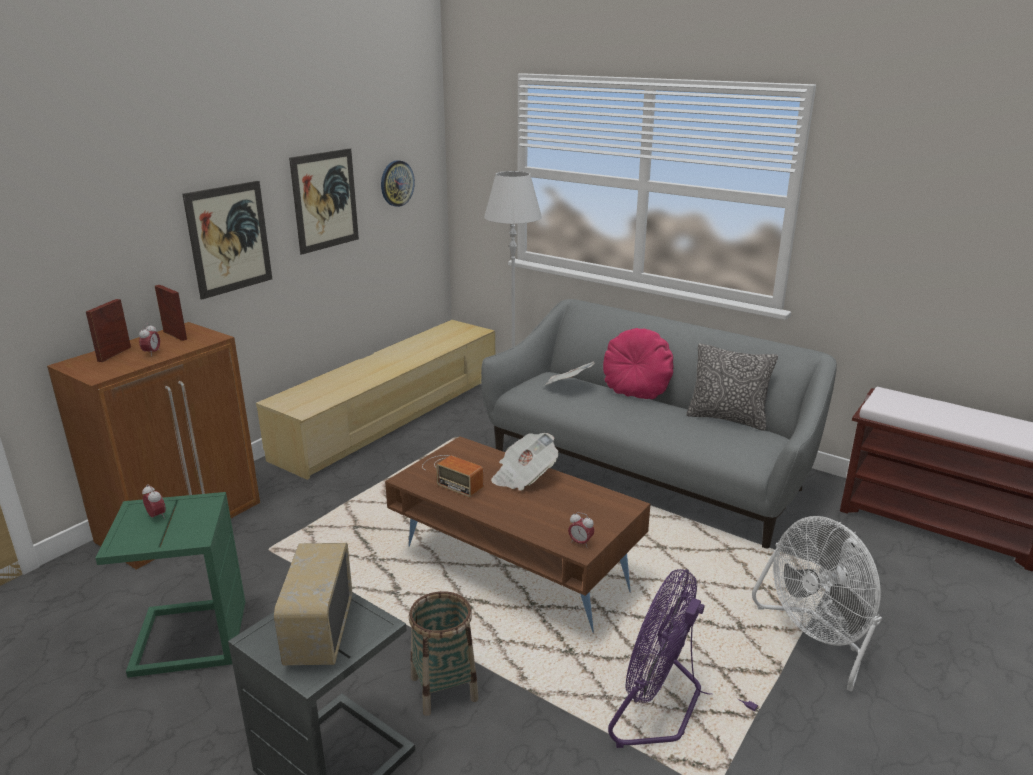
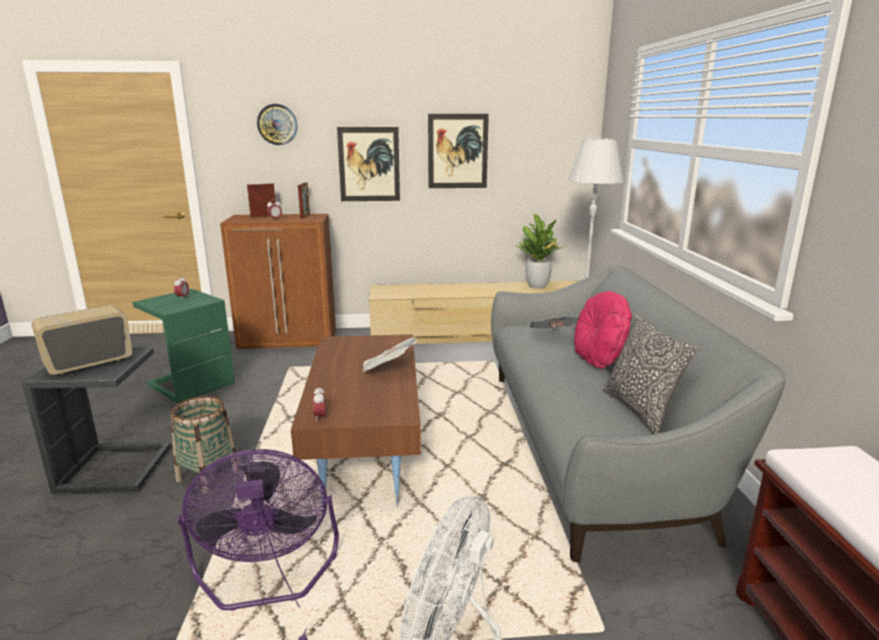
camera: 50 degrees right, 5 degrees down
wall clock [381,160,415,207] -> wall clock moved to [257,104,297,145]
radio [422,455,483,497] -> none
none -> potted plant [515,214,564,288]

